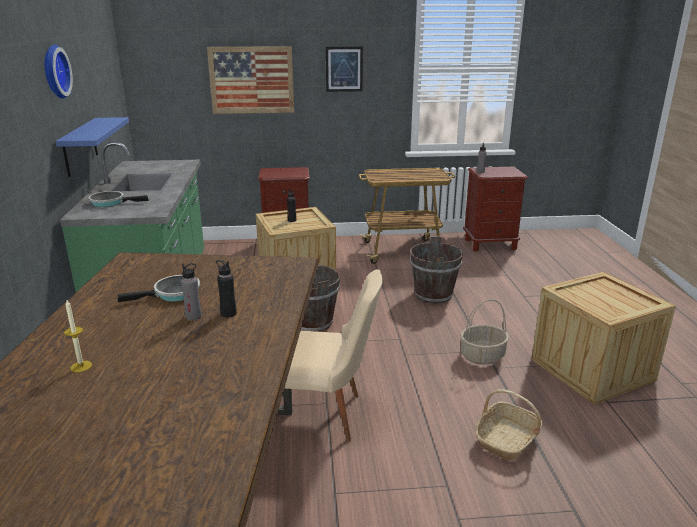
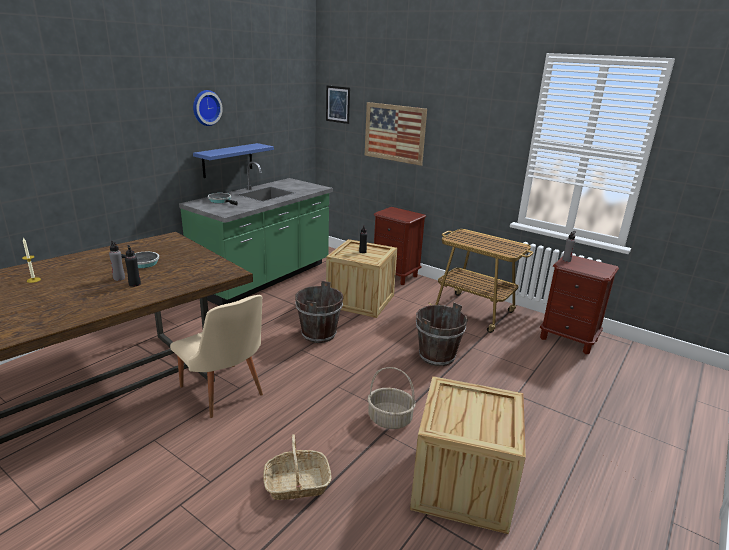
camera: 40 degrees right, 0 degrees up
picture [326,46,363,92] -> picture moved to [326,85,350,124]

